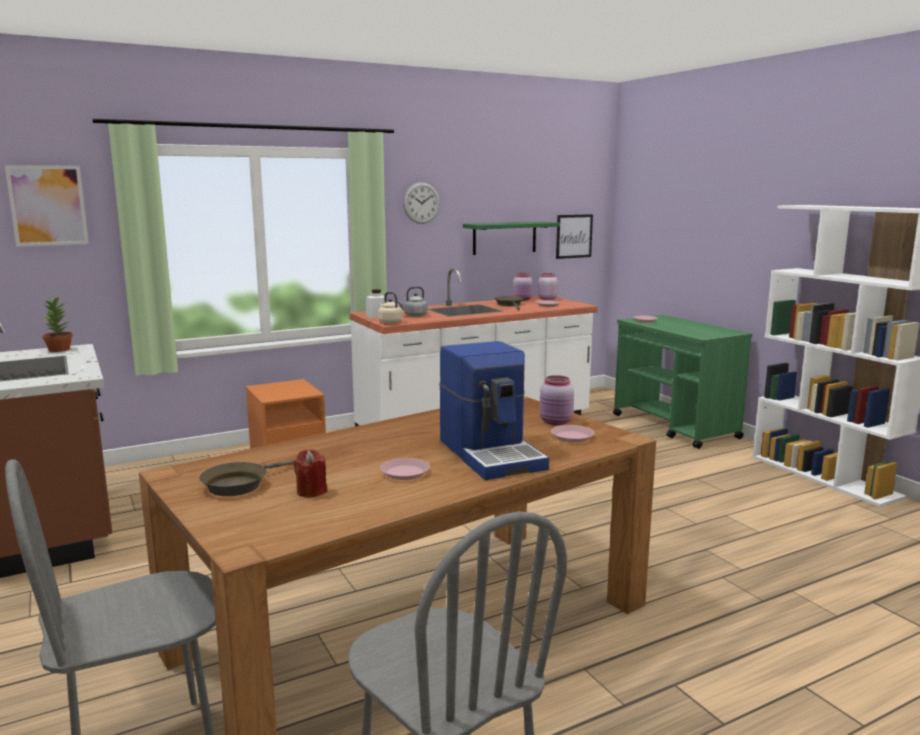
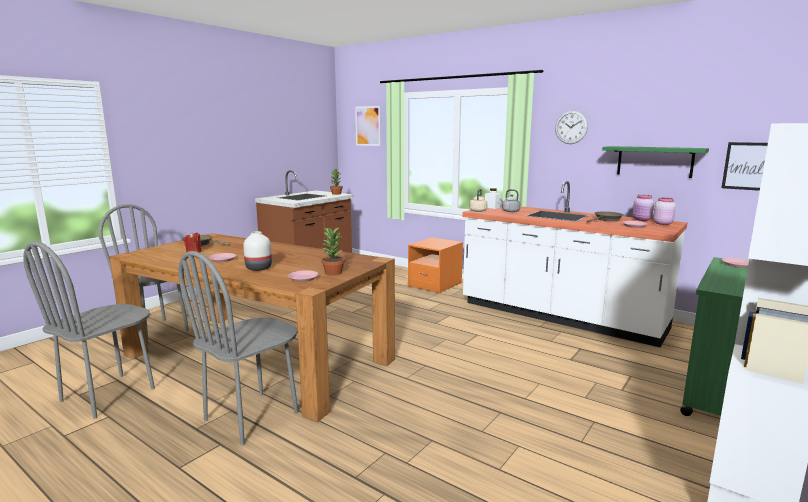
camera: 65 degrees right, 0 degrees up
coffee machine [439,341,549,480] -> white vase [243,231,272,271]
pink jar [539,375,574,425] -> potted plant [321,228,345,275]
none -> grey chair [178,251,298,445]

